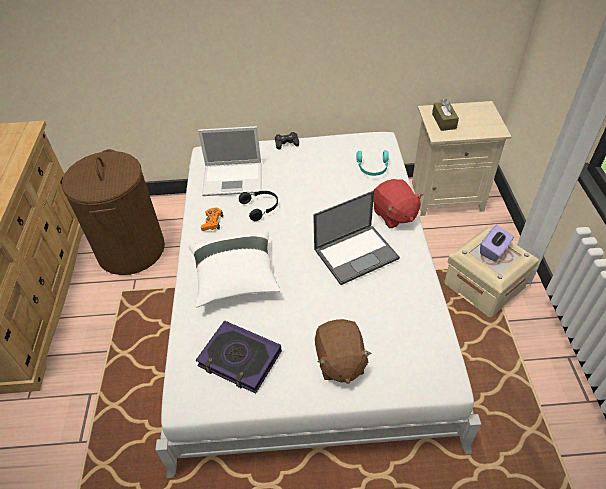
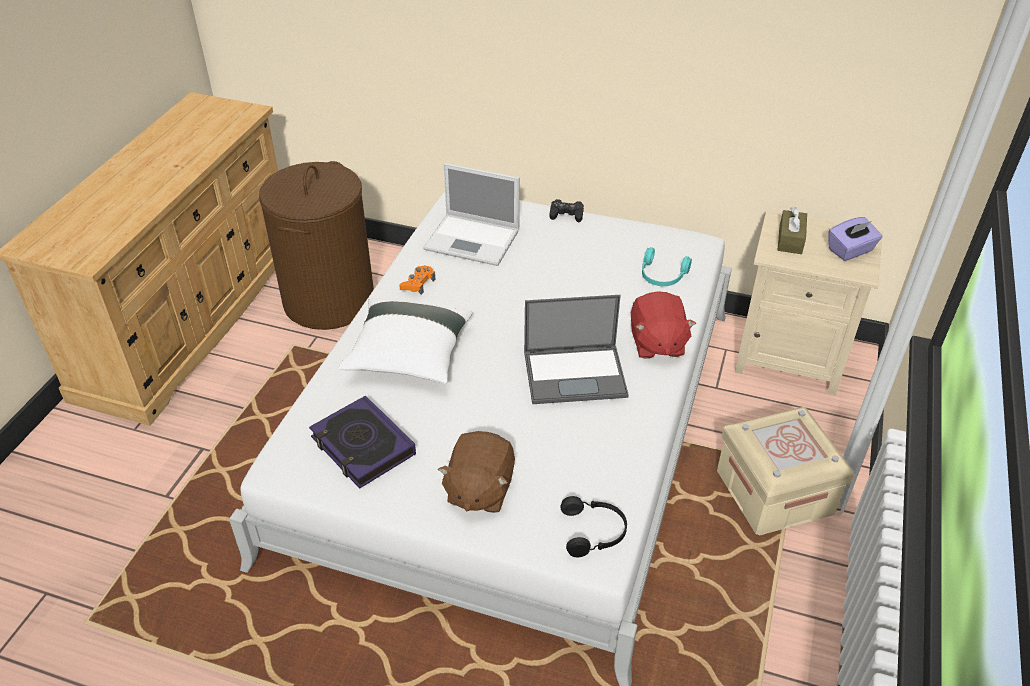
camera: 20 degrees right, 5 degrees down
black headphones [239,191,278,221] -> black headphones moved to [561,496,627,557]
purple tissue box [480,225,514,261] -> purple tissue box moved to [828,217,882,261]

